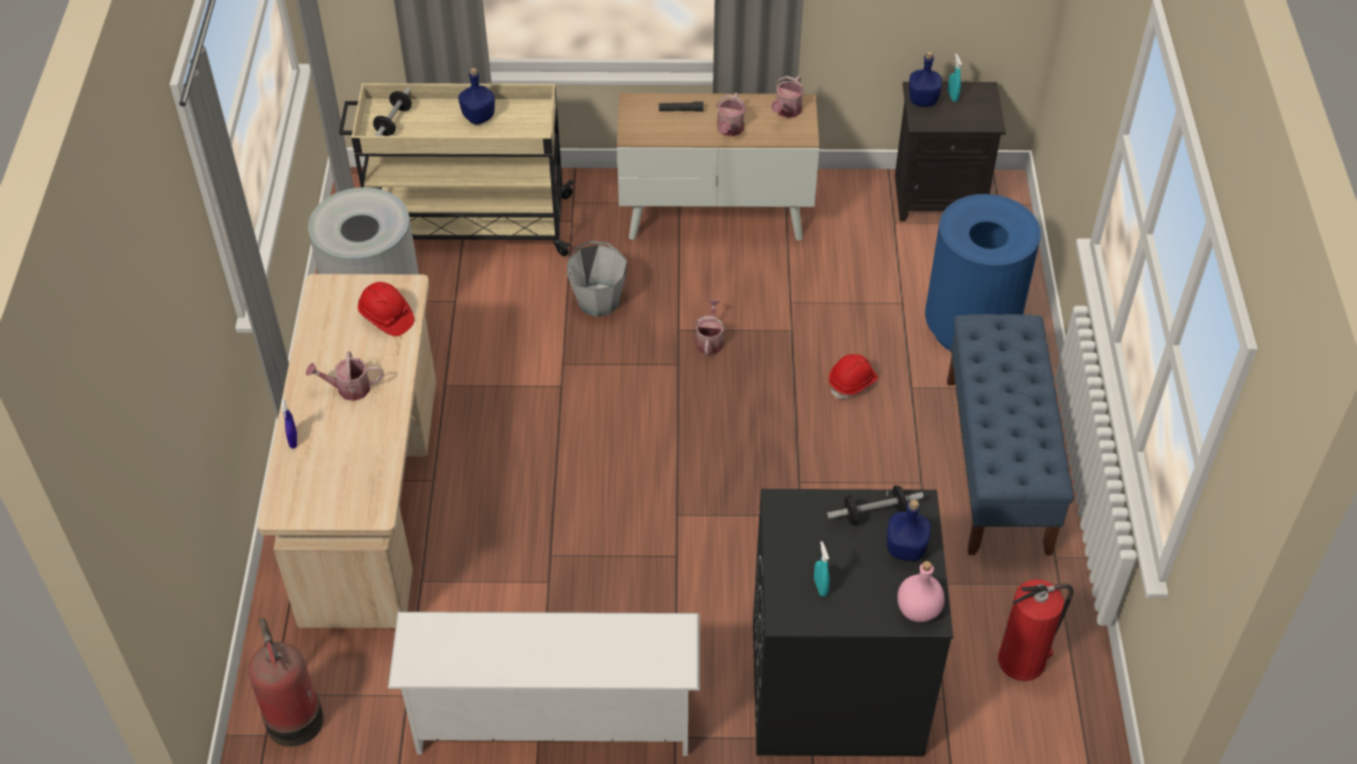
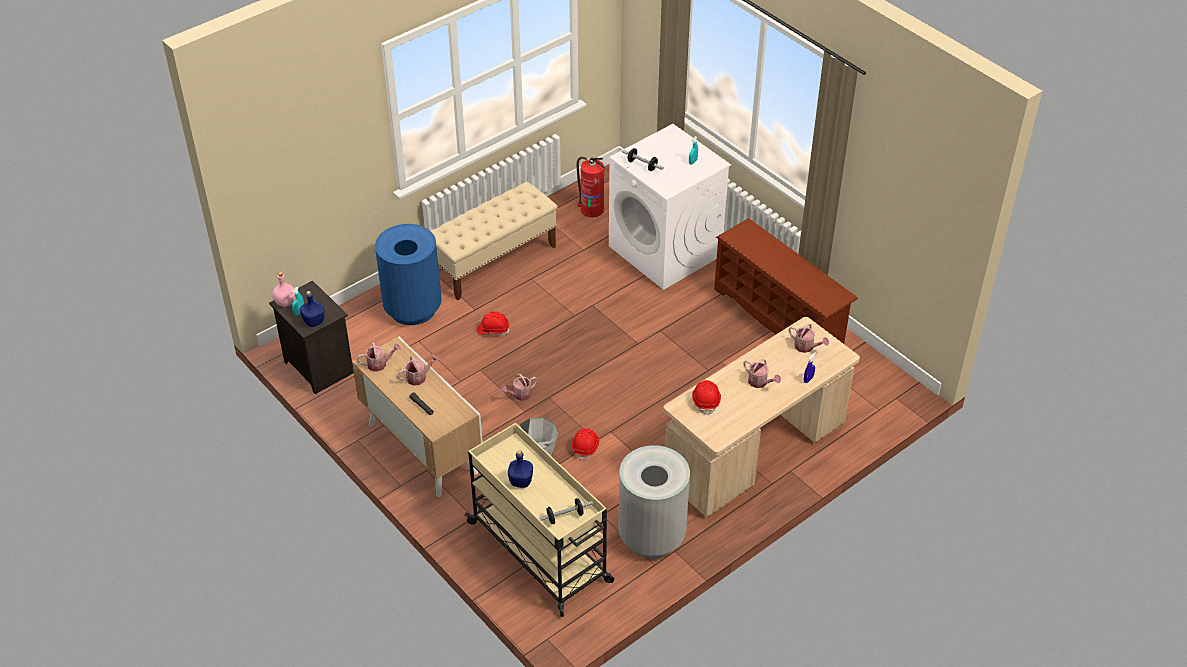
camera: 130 degrees left, 5 degrees down
fire extinguisher [249,618,324,747] -> none
white shoe rack [388,612,700,756] -> brown shoe rack [714,218,858,344]
black washing machine [753,489,953,756] -> white washing machine [609,124,731,290]
blue bottle [887,500,931,561] -> none
pink bottle [897,561,944,622] -> pink bottle moved to [272,272,296,307]
blue bench [947,314,1074,555] -> beige bench [431,182,558,300]
none -> red hard hat [572,428,600,461]
none -> watering can [789,324,829,353]

